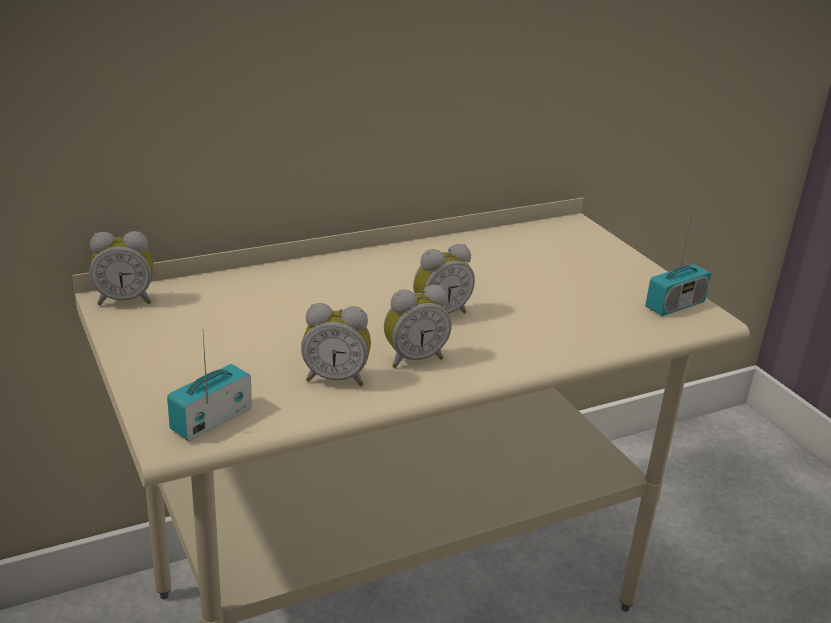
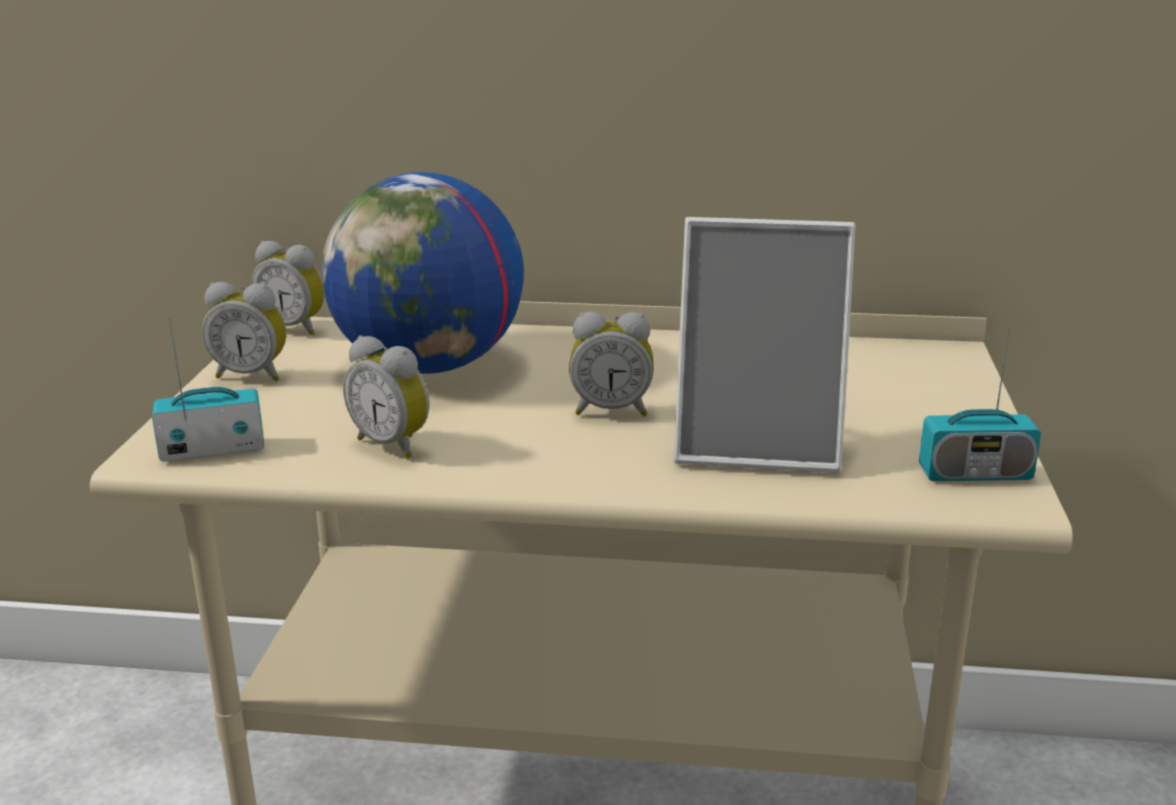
camera: 35 degrees right, 5 degrees down
alarm clock [384,285,452,368] -> alarm clock moved to [202,282,287,382]
none -> globe [322,172,524,374]
none -> picture frame [674,217,856,473]

